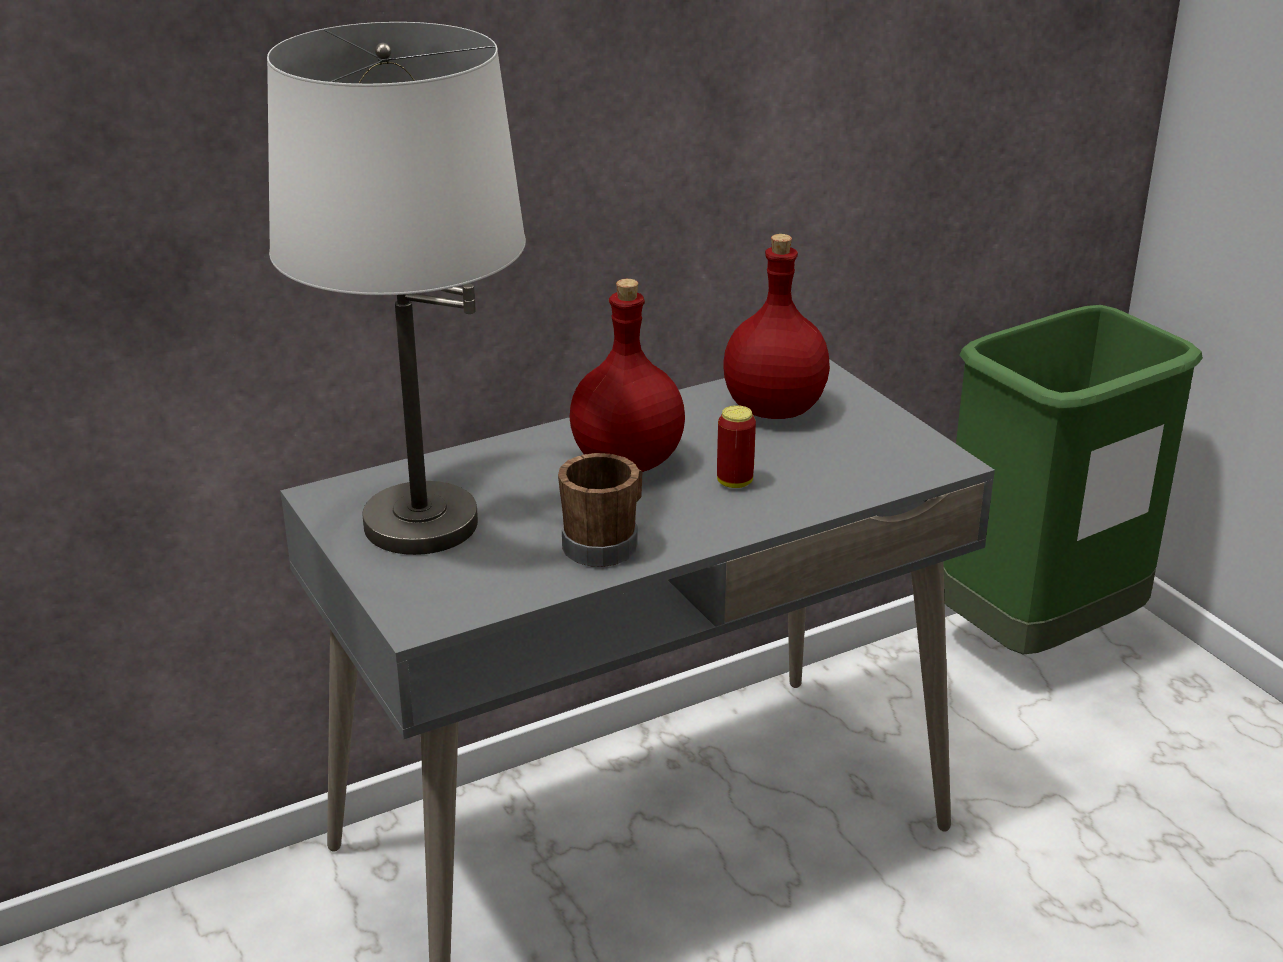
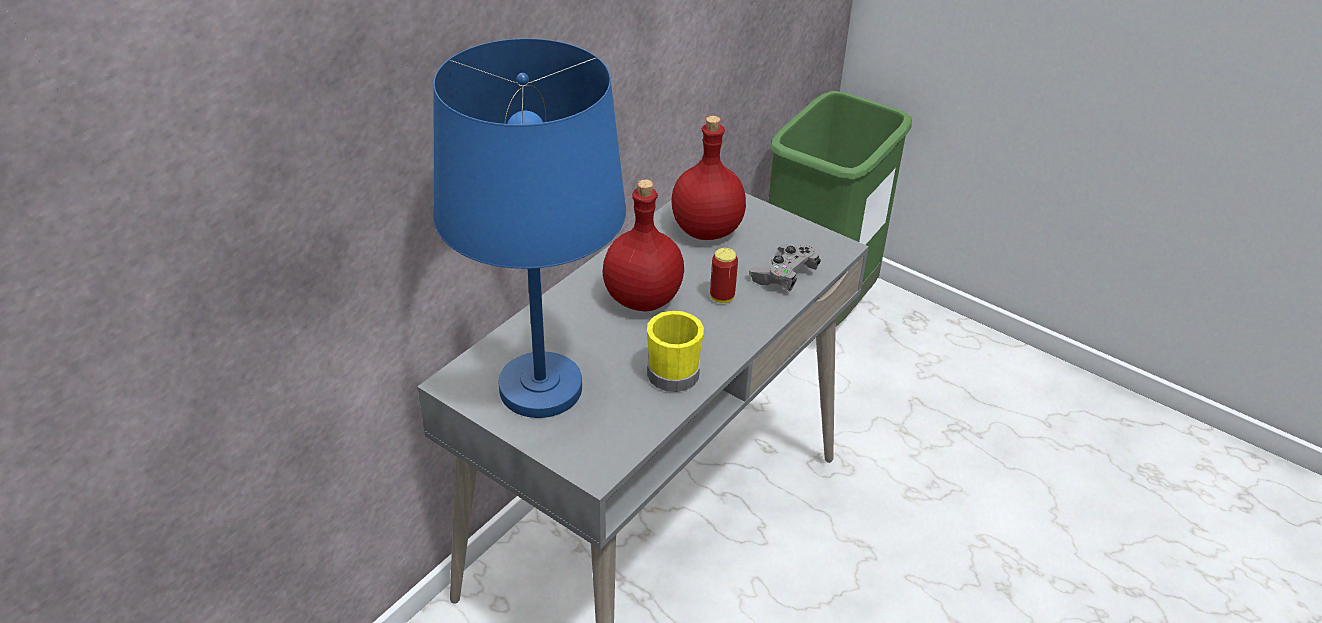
camera: 25 degrees left, 10 degrees up
white table lamp [267,22,526,555] -> blue table lamp [433,38,626,418]
brown mug [558,453,643,567] -> yellow mug [647,311,704,392]
none -> grey game controller [749,244,821,291]

